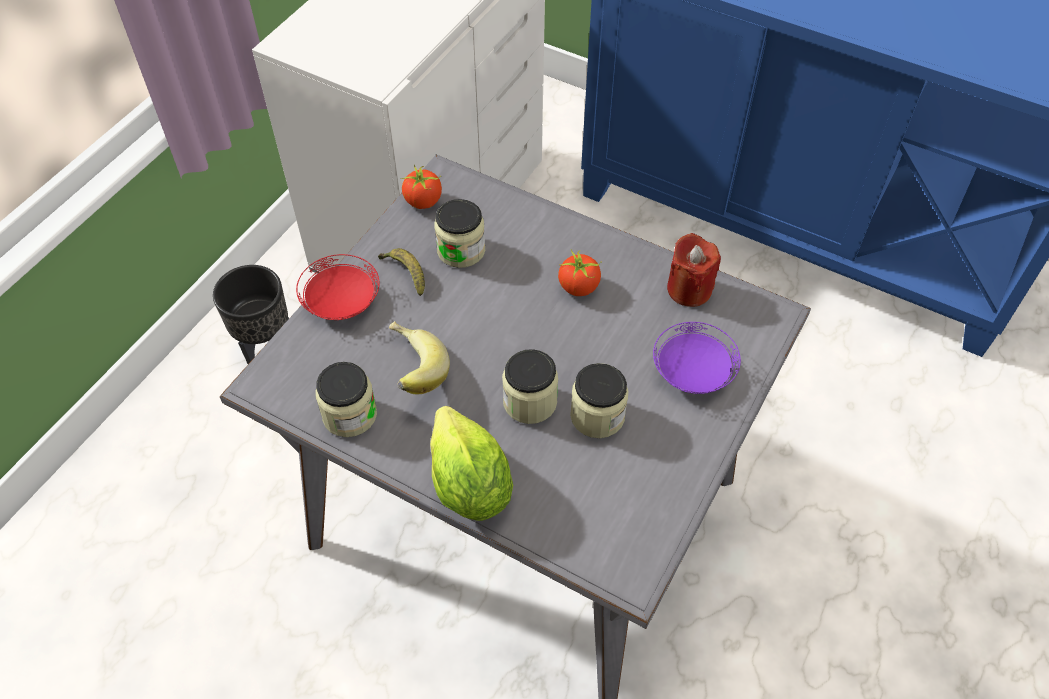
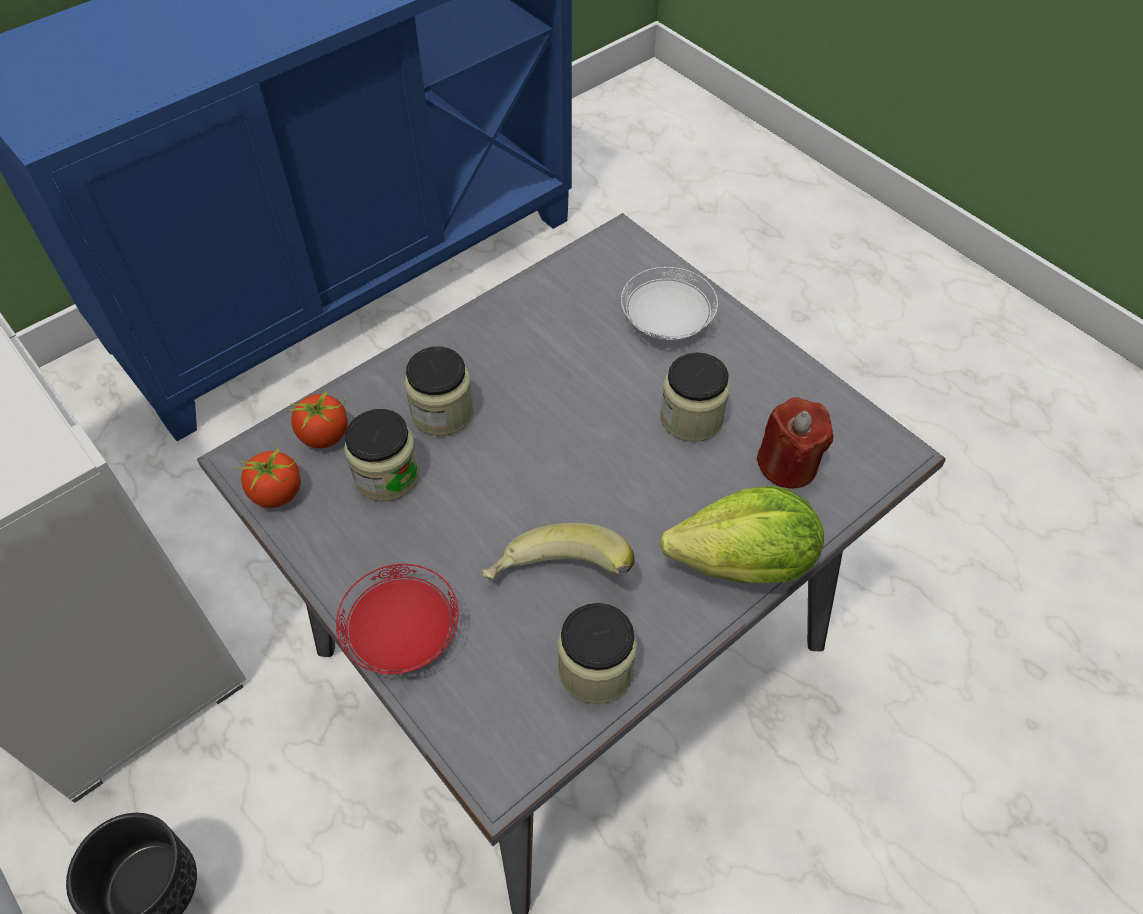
camera: 70 degrees left, 0 degrees up
banana [378,248,425,296] -> none
jar [502,349,558,424] -> jar moved to [404,347,474,436]
tomato [558,249,601,296] -> tomato moved to [286,387,348,448]
purple plate [653,322,741,394] -> white plate [621,267,718,340]
red candle [667,233,721,307] -> red candle moved to [757,397,833,488]

